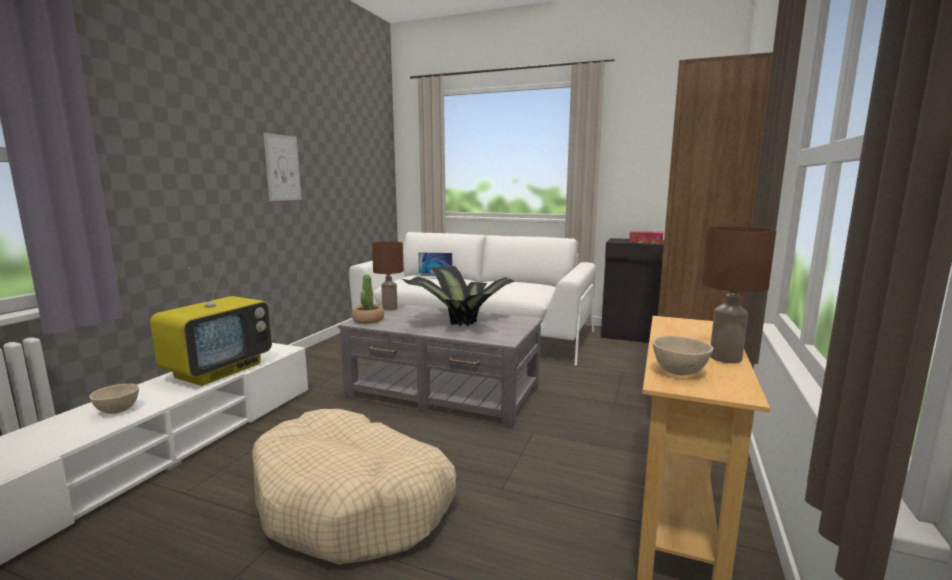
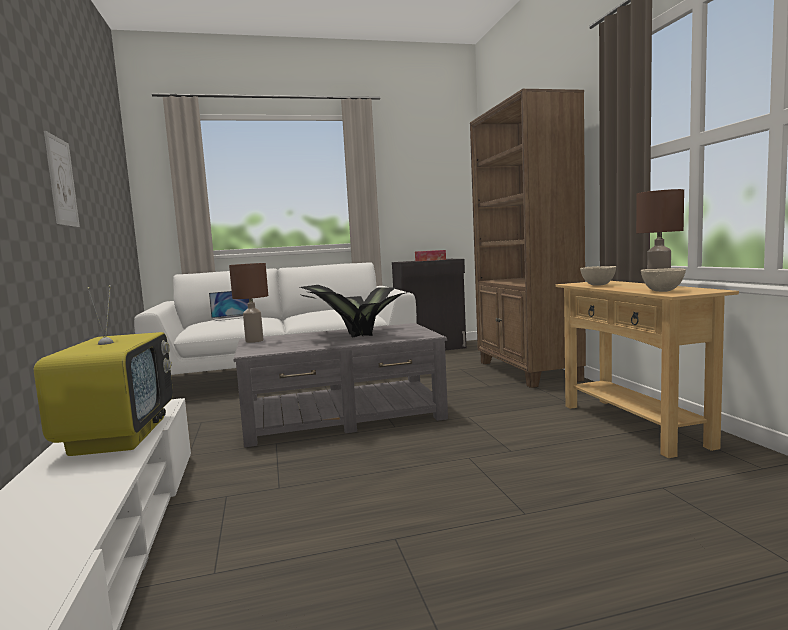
camera: 35 degrees left, 5 degrees down
beige bowl [89,384,139,414] -> beige bowl moved to [580,266,616,286]
beige dog bed [252,409,456,564] -> none
potted plant [352,274,384,324] -> none

